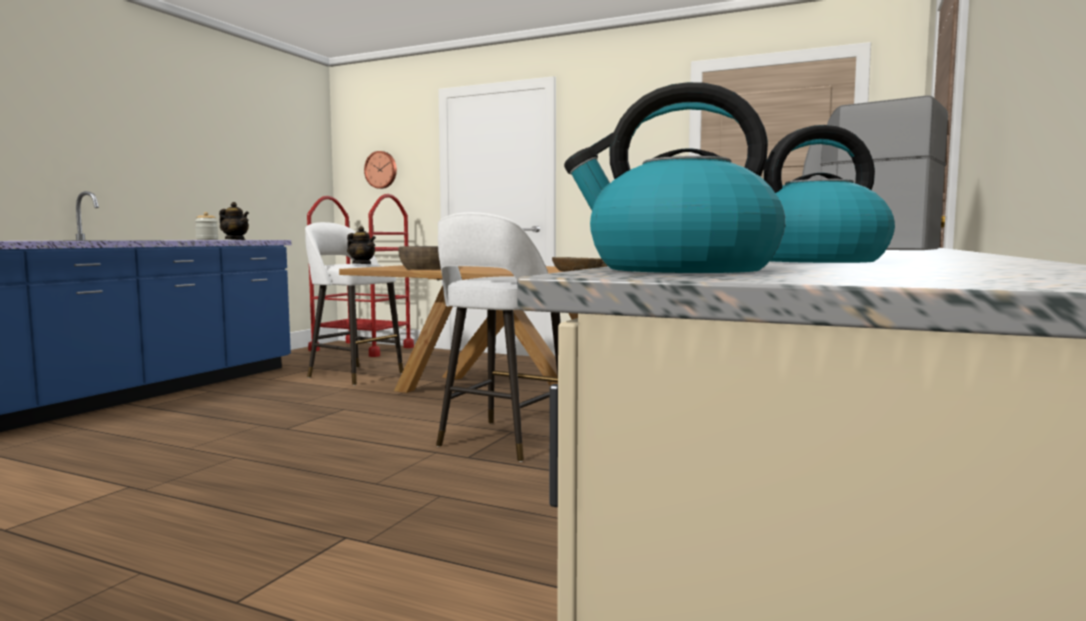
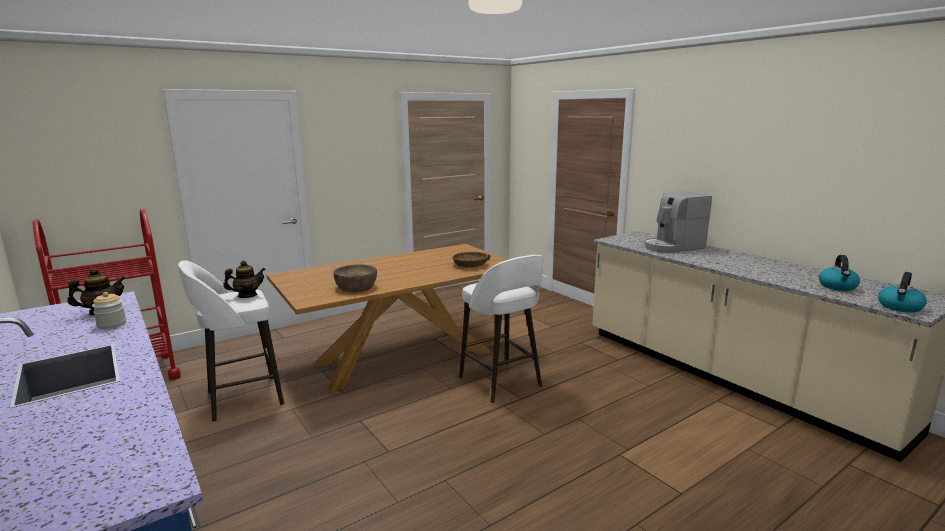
camera: 60 degrees left, 10 degrees up
wall clock [364,151,397,189] -> none

